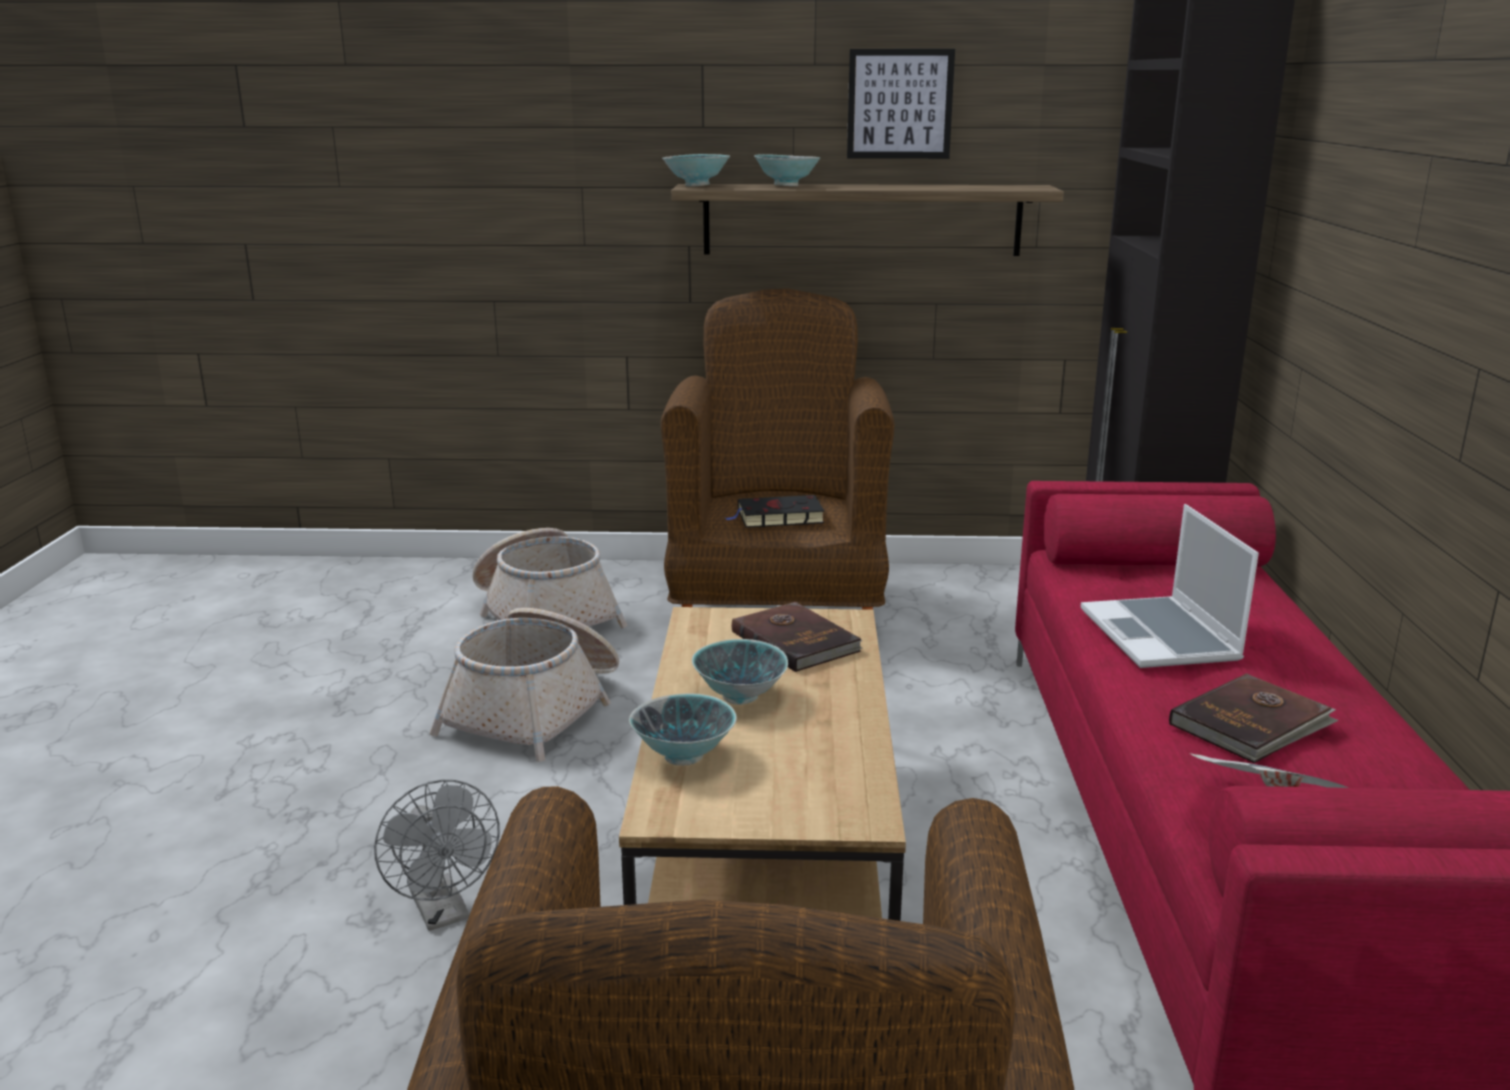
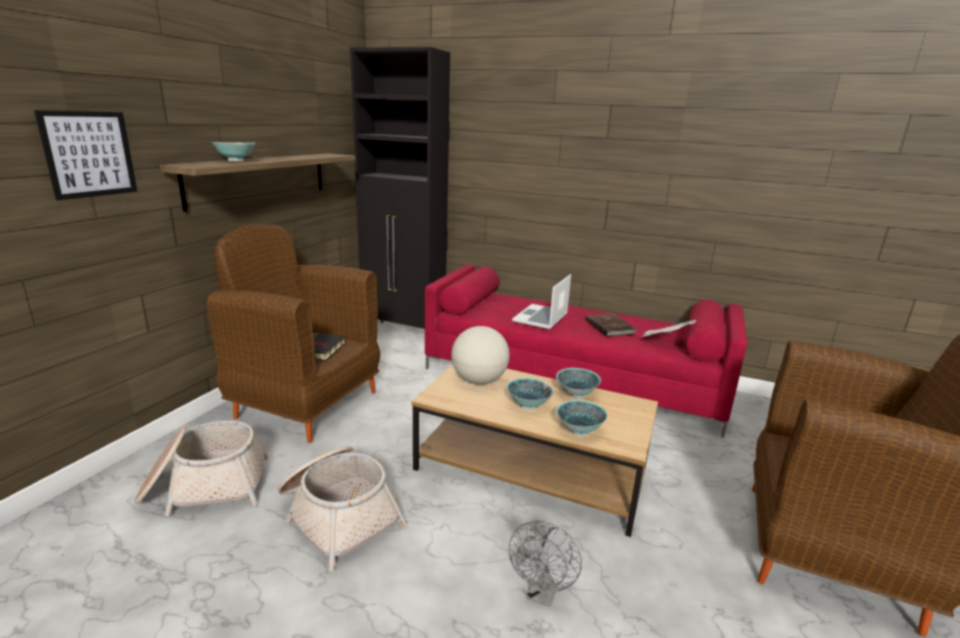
camera: 70 degrees left, 0 degrees up
grey fan [374,780,500,931] -> grey fan turned 120 degrees clockwise [509,521,582,607]
bowl [662,154,730,186] -> bowl moved to [556,368,601,399]
brown book [732,602,863,672] -> globe [451,326,510,384]
picture [847,49,955,159] -> picture moved to [34,110,137,201]
laptop [1081,504,1259,668] -> laptop turned 105 degrees clockwise [512,274,571,330]

